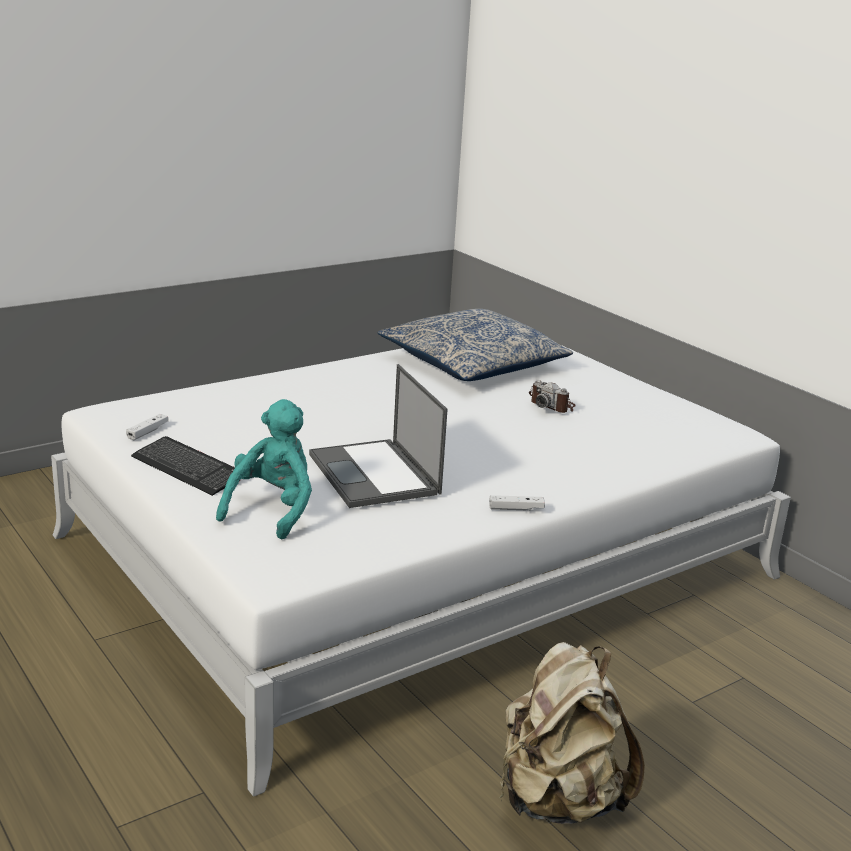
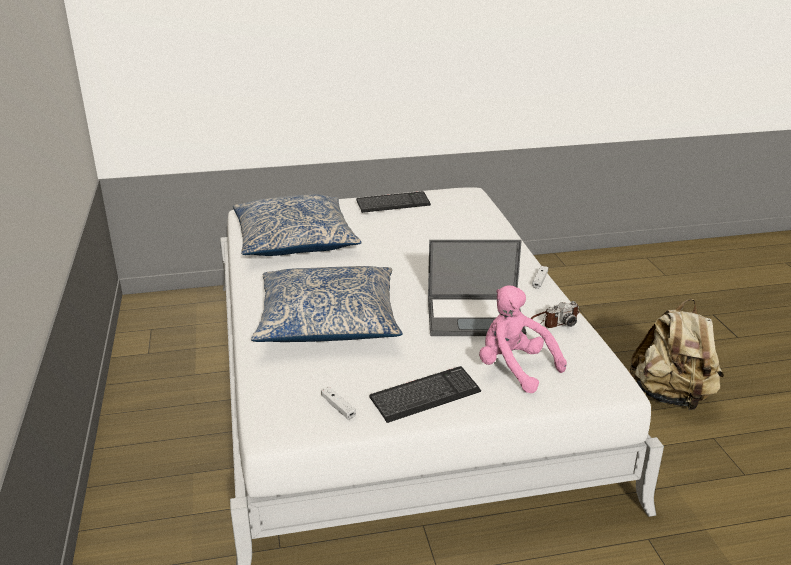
camera: 65 degrees left, 5 degrees up
turquoise plush toy [216,399,312,540] -> pink plush toy [479,285,567,393]
camera [529,380,576,413] -> camera moved to [530,301,579,328]
none -> pillow [251,266,403,342]
none -> keyboard [356,191,431,213]

